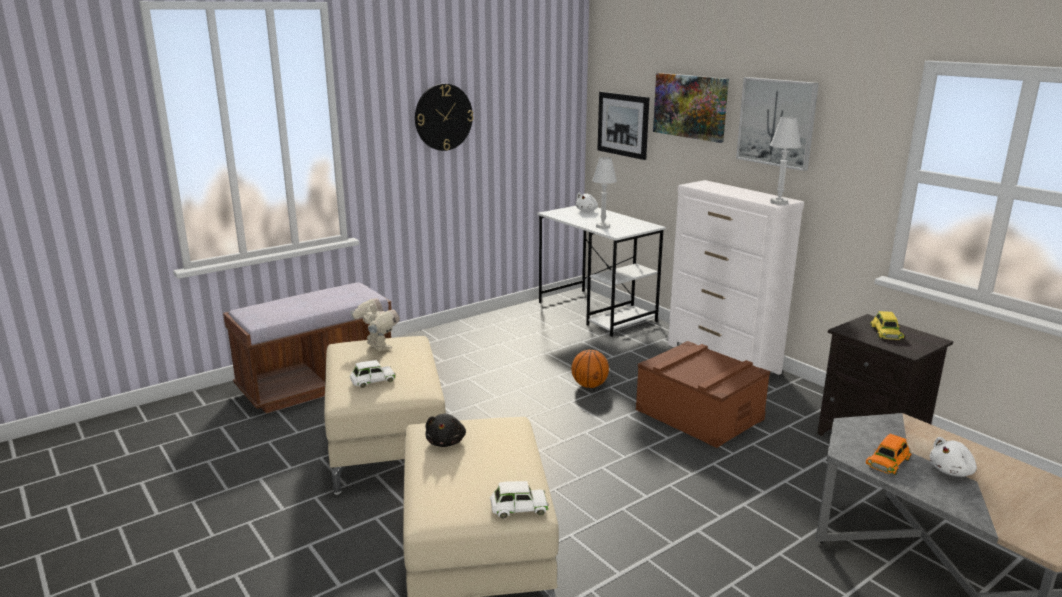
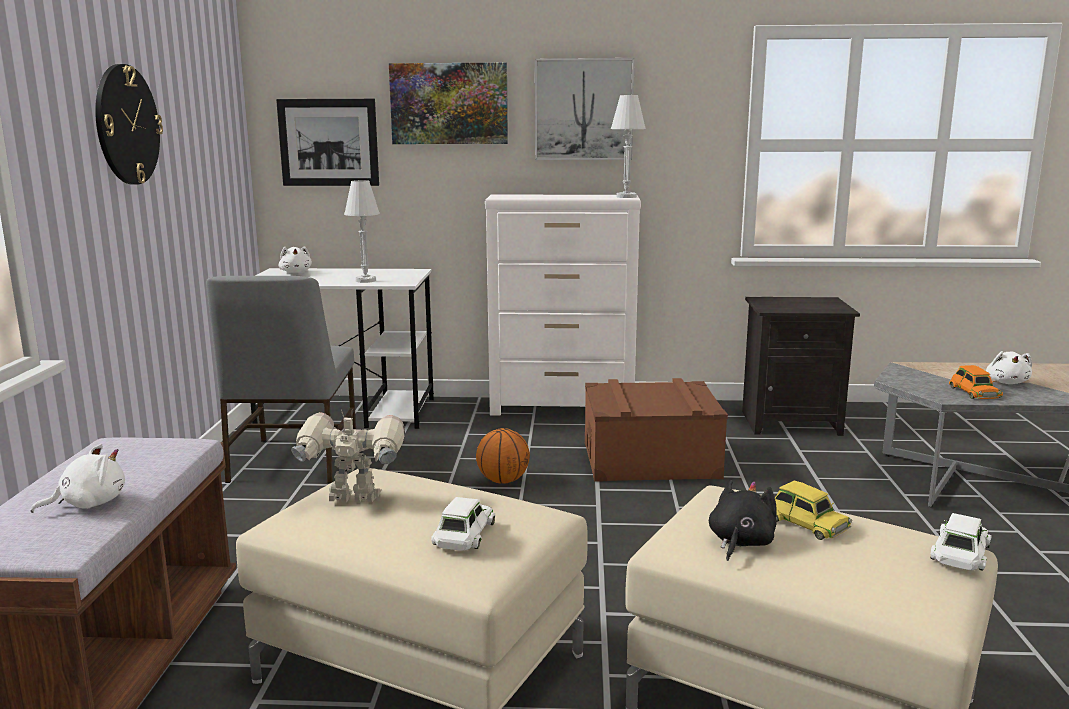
camera: 50 degrees left, 5 degrees down
black plush toy [426,414,466,447] -> black plush toy turned 105 degrees counterclockwise [709,480,777,561]
yellow toy car [870,311,904,340] -> yellow toy car moved to [775,481,852,540]
none -> white plush toy [31,444,125,513]
none -> grey chair [206,276,356,483]

